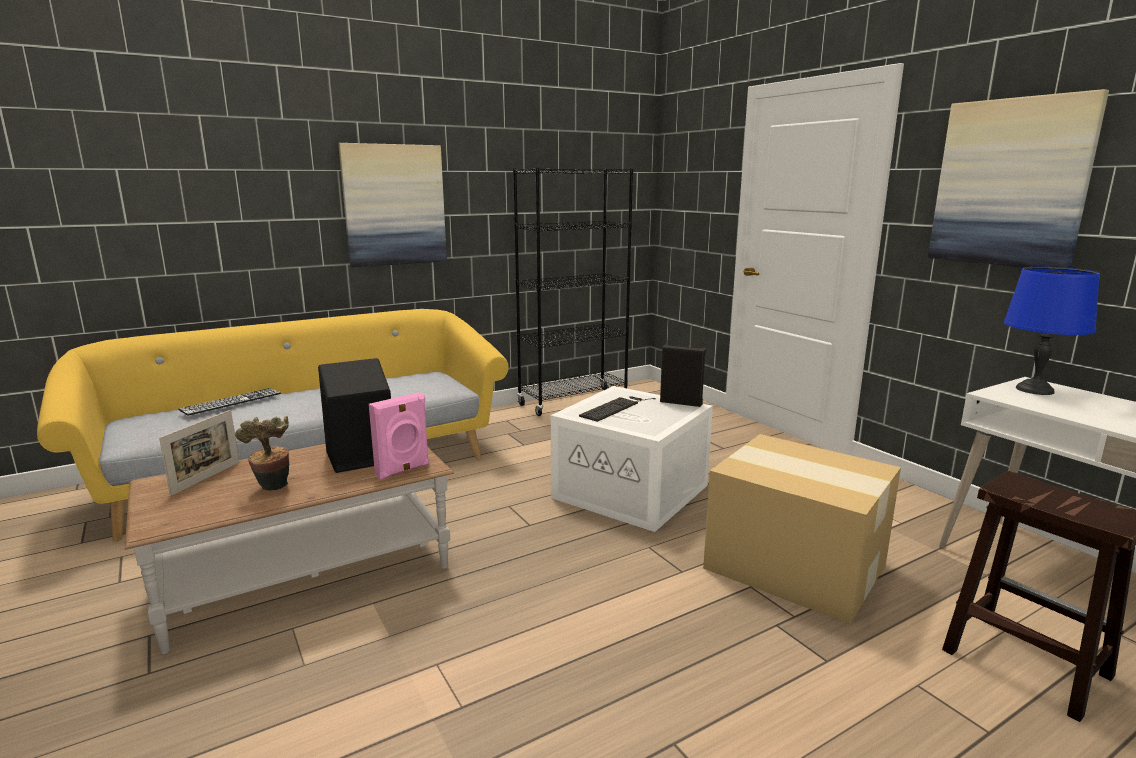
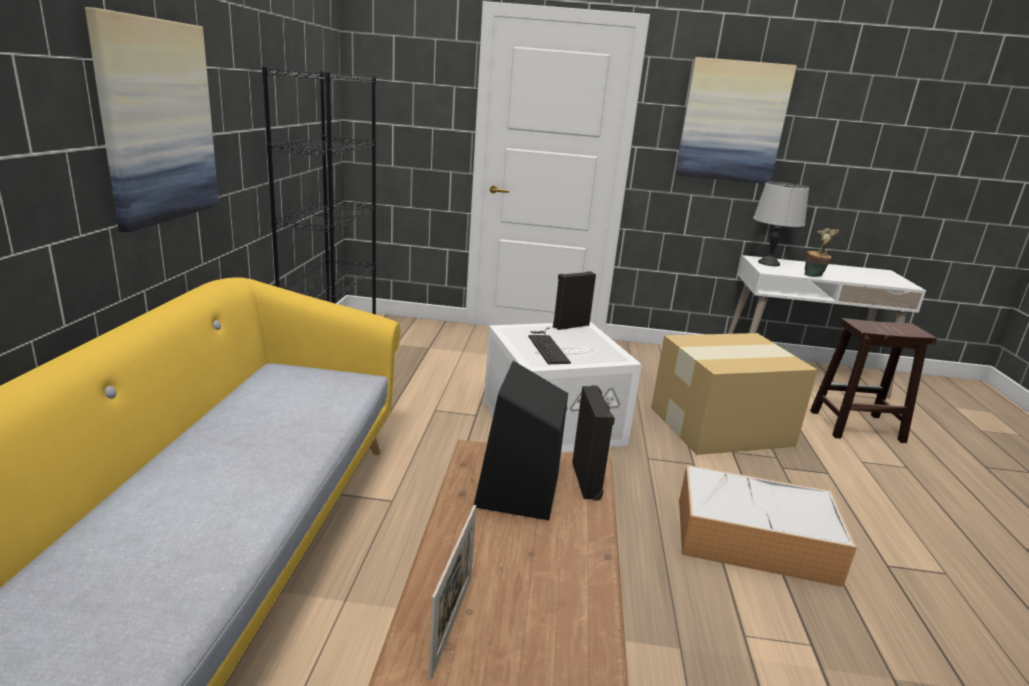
camera: 55 degrees left, 5 degrees up
picture frame [159,410,239,496] -> picture frame turned 45 degrees clockwise [429,505,476,680]
keyboard [178,388,281,416] -> none
potted plant [235,416,289,491] -> potted plant moved to [804,228,839,277]
pink speaker [369,393,429,480] -> black speaker [572,385,615,501]
blue table lamp [1004,267,1100,395] -> grey table lamp [753,182,809,266]
none -> storage box [679,465,857,587]

